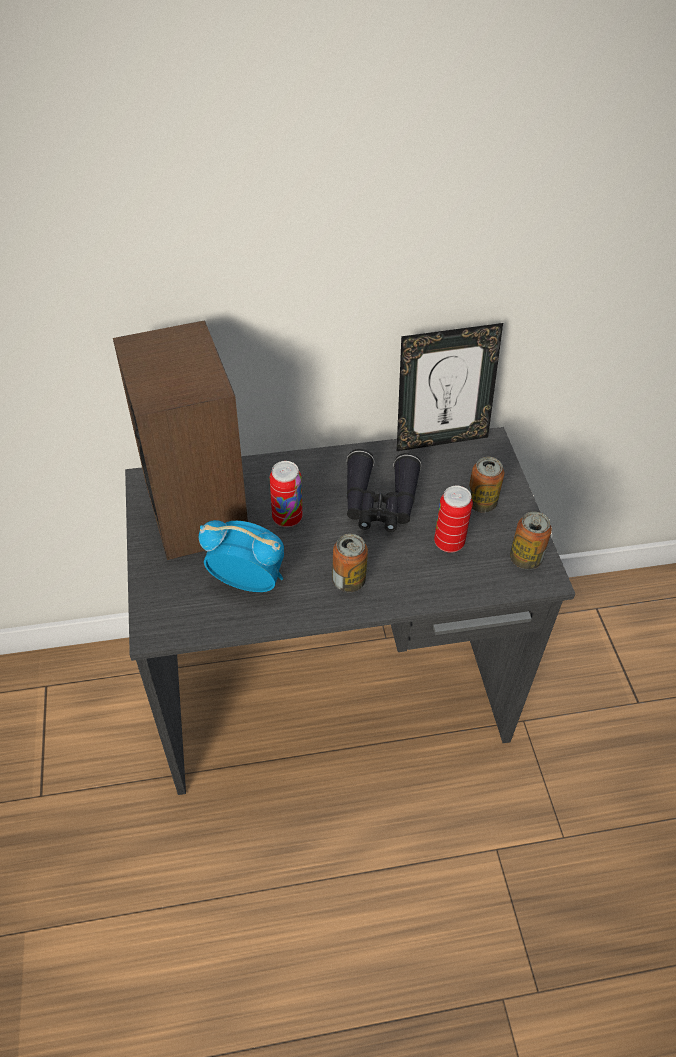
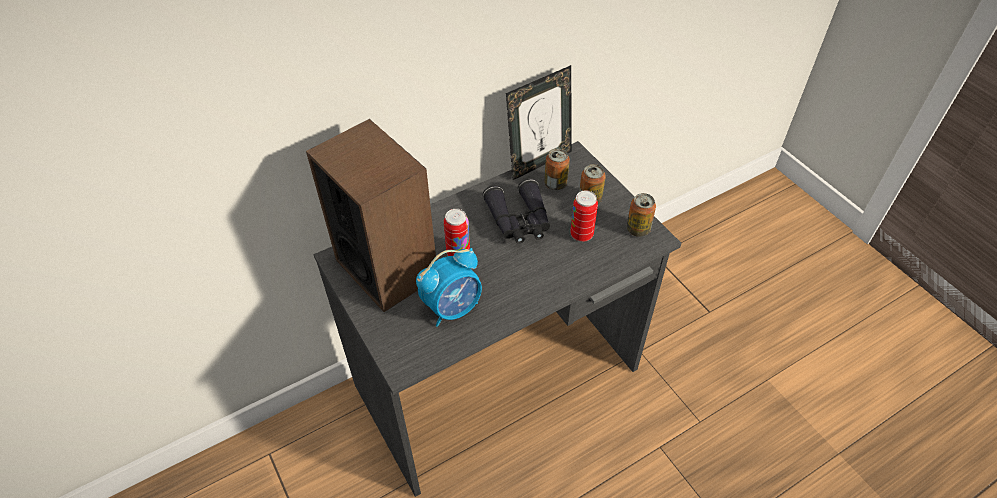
camera: 20 degrees left, 0 degrees up
alarm clock [199,520,284,592] -> alarm clock turned 150 degrees clockwise [416,248,482,327]
can [332,534,368,592] -> can moved to [544,148,570,190]

